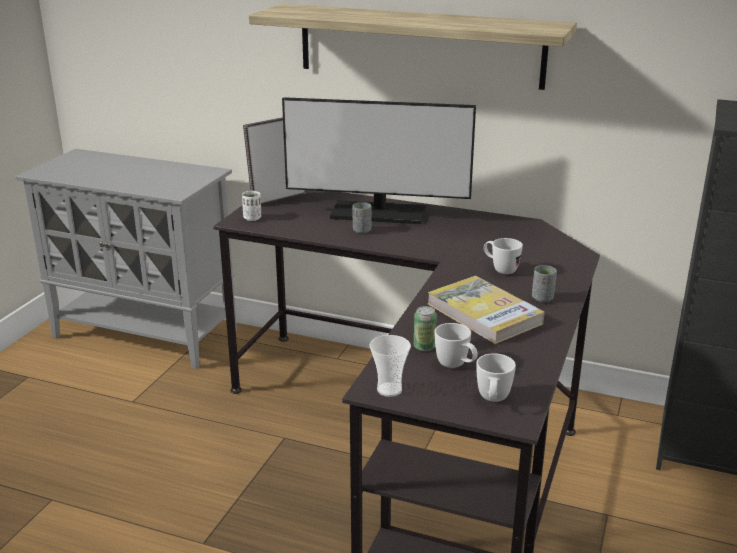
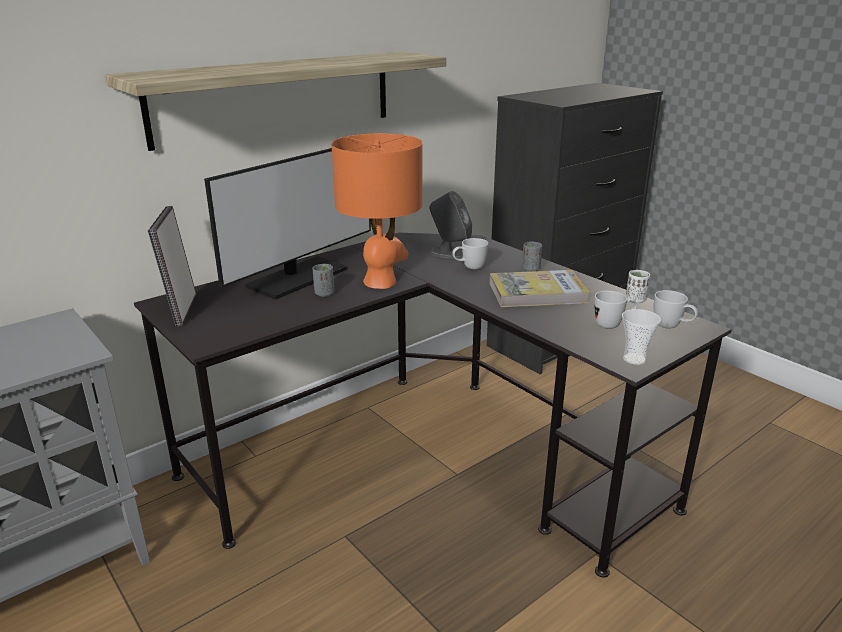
camera: 60 degrees left, 0 degrees up
white cup [242,191,261,221] -> white cup moved to [626,270,650,304]
can [414,306,437,351] -> none
none -> orange table lamp [332,133,423,289]
none -> grey speaker [429,191,472,259]

